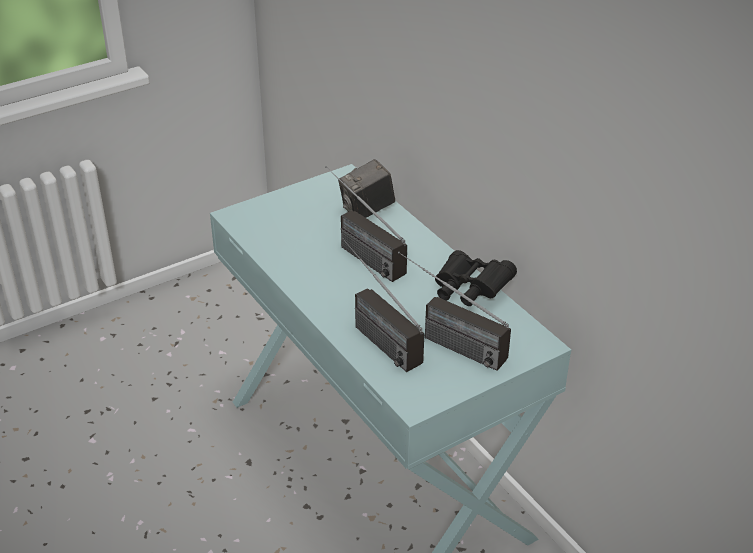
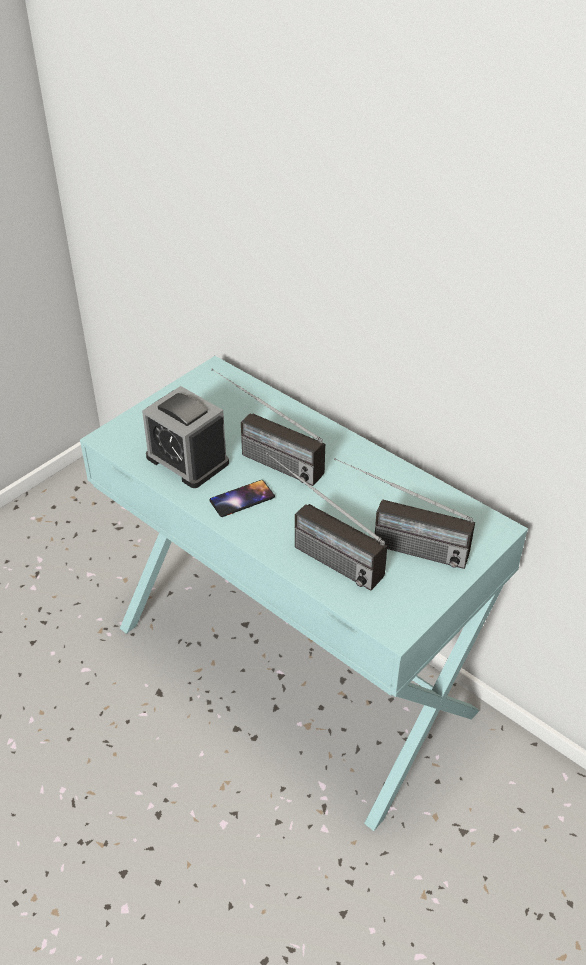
camera: 15 degrees left, 5 degrees up
camera [338,159,395,218] -> none
black binoculars [435,250,517,306] -> none
none -> alarm clock [142,386,229,488]
none -> phone [209,480,275,517]

